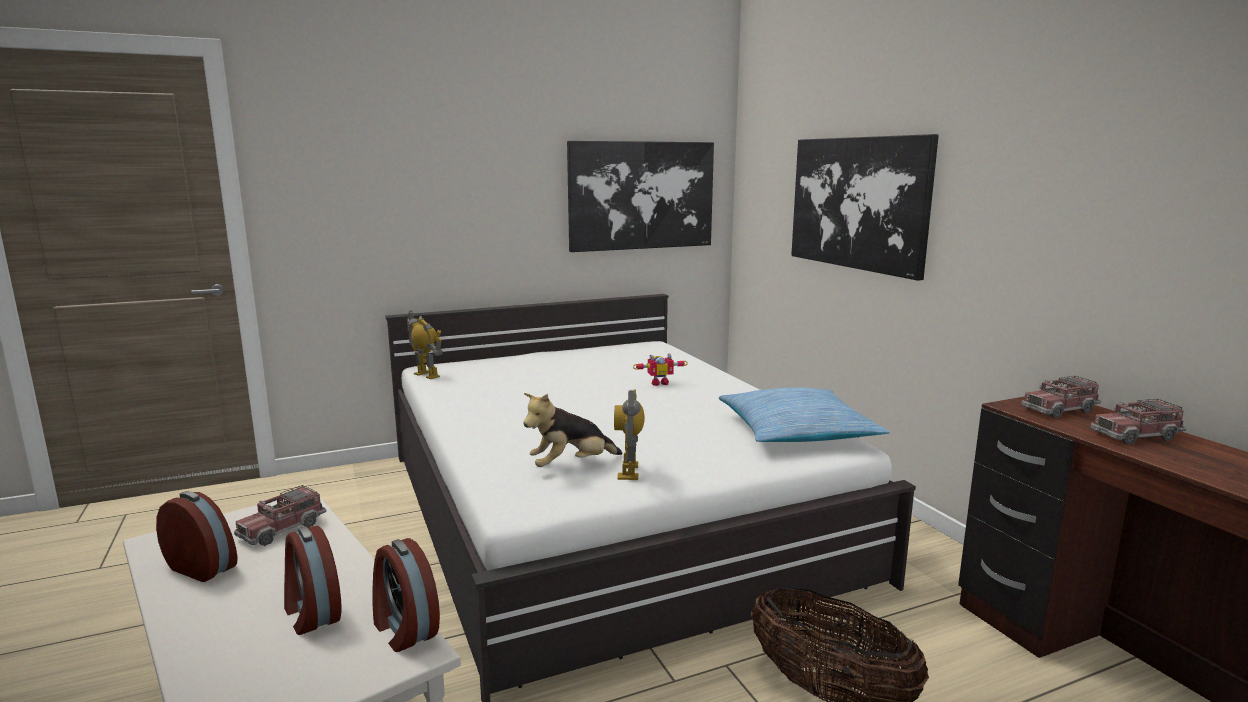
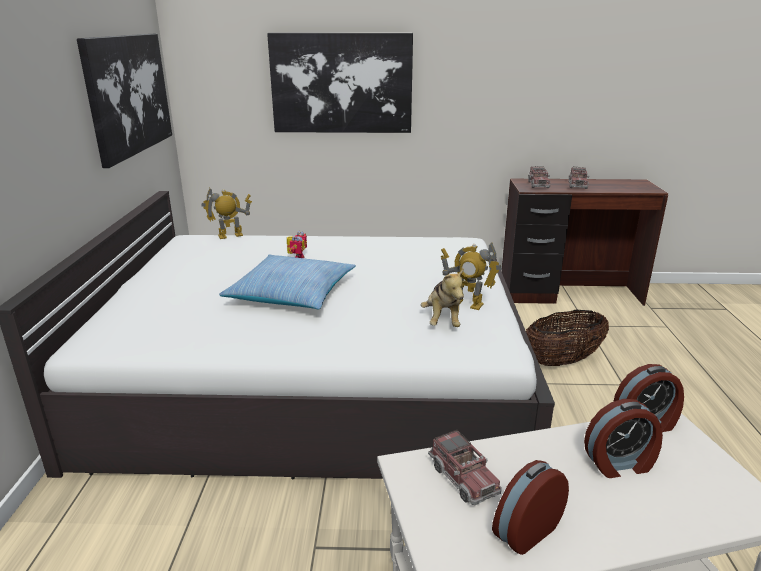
camera: 65 degrees left, 10 degrees up
toy robot [407,311,443,379] -> toy robot moved to [202,188,252,239]
pillow [719,387,890,442] -> pillow moved to [219,255,356,309]

